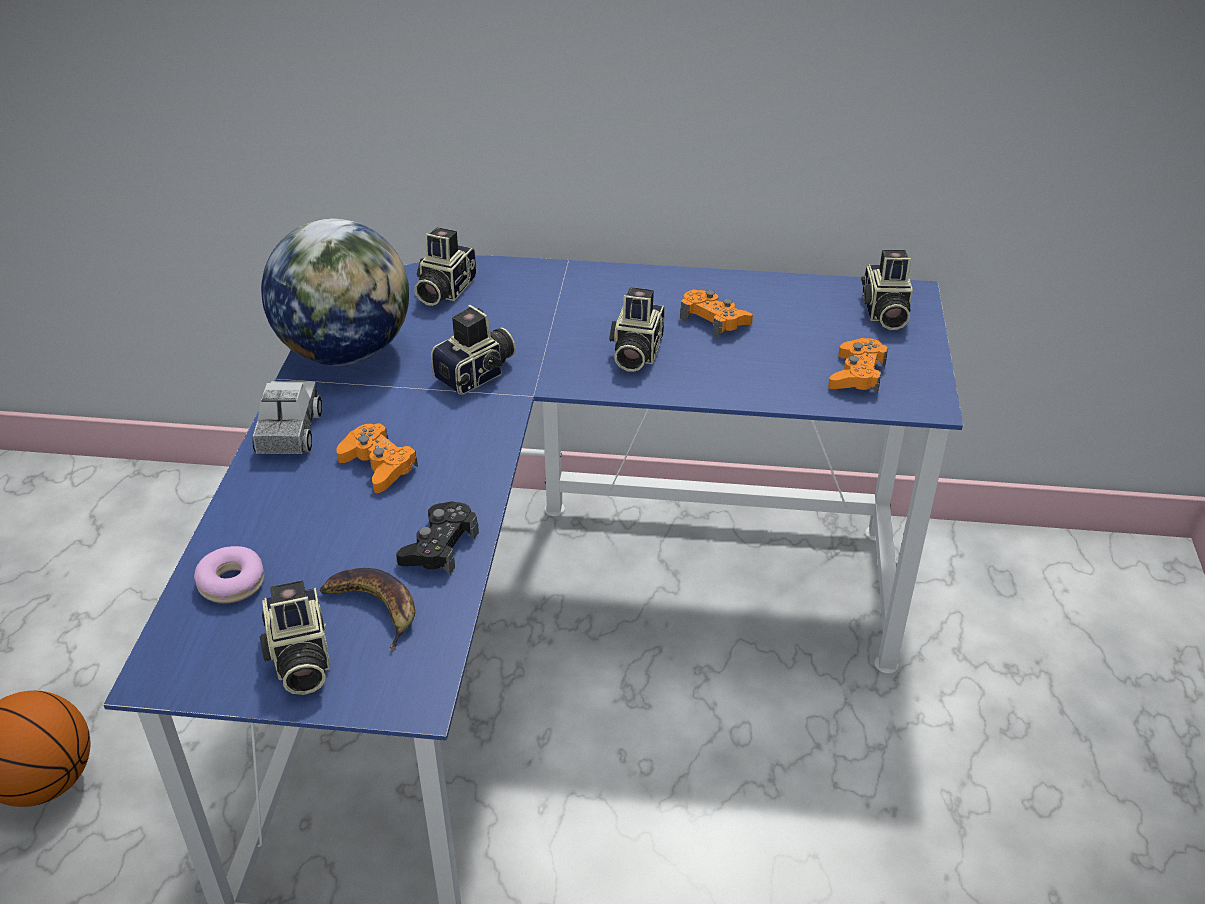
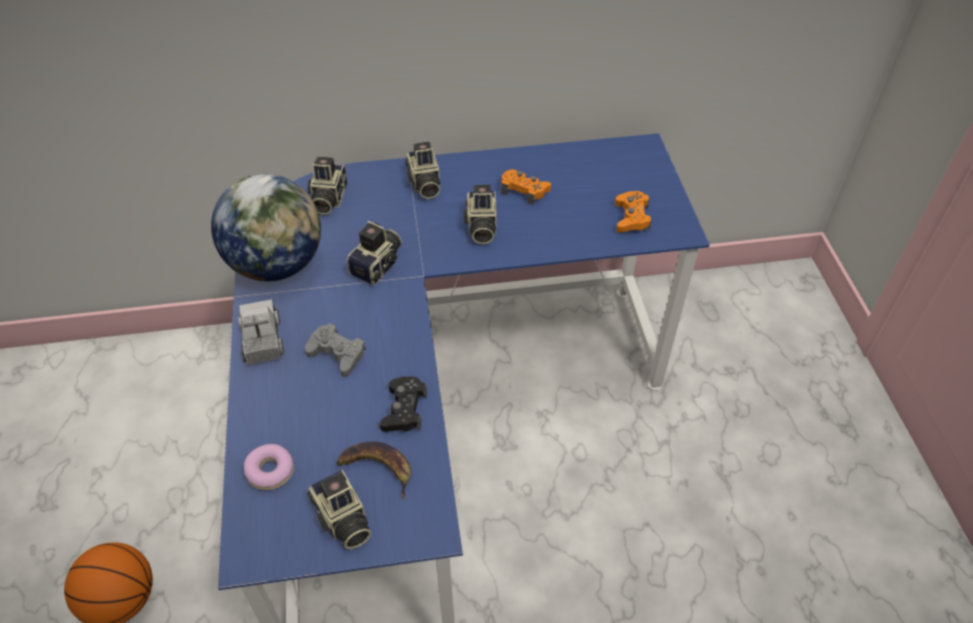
camera: 15 degrees left, 10 degrees up
orange game controller [337,423,418,493] -> grey game controller [305,323,366,377]
camera [861,250,913,330] -> camera moved to [405,142,440,199]

